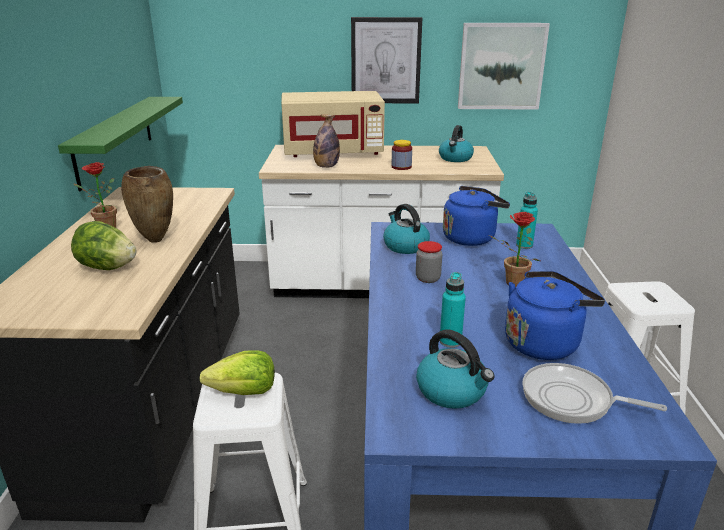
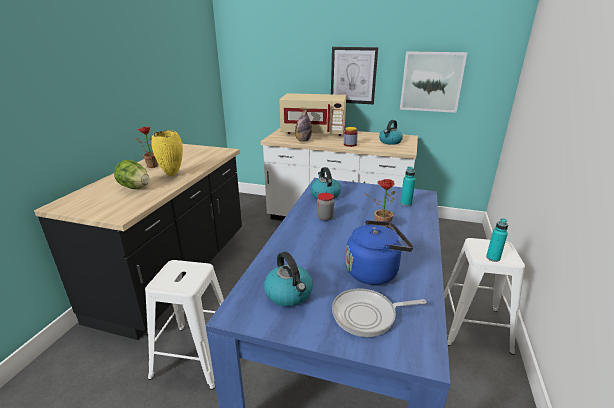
camera: 15 degrees right, 0 degrees up
green shelf [58,97,183,191] -> none
brown vase [121,166,173,243] -> yellow vase [151,130,183,176]
lettuce [200,350,275,395] -> none
turquoise bottle [440,272,466,348] -> turquoise bottle moved to [486,218,508,262]
blue kettle [443,186,510,246] -> none
frying pan [522,363,667,424] -> frying pan turned 45 degrees counterclockwise [332,288,426,337]

